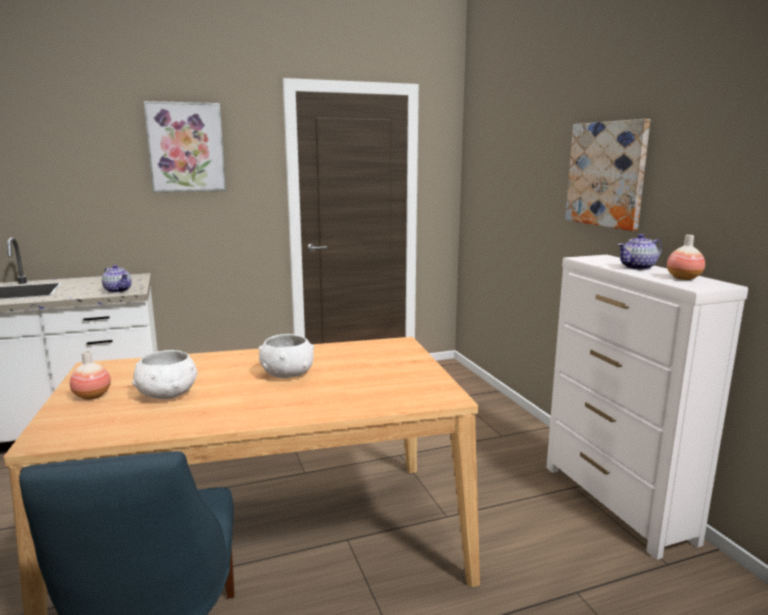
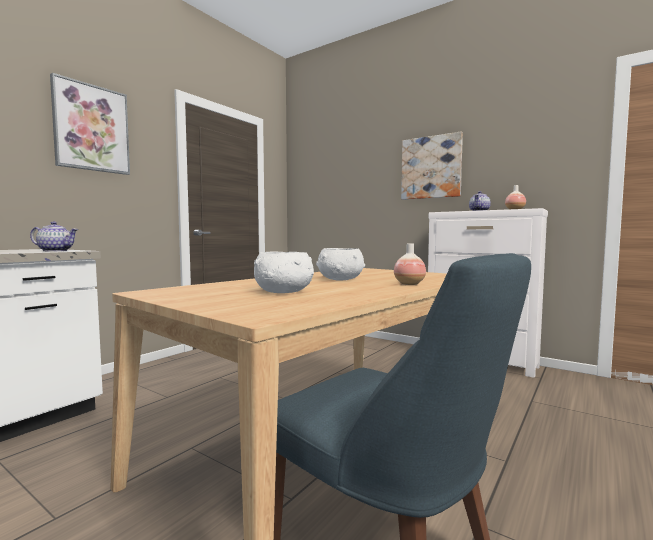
camera: 35 degrees left, 10 degrees down
vase [70,351,111,400] -> vase moved to [394,244,426,285]

